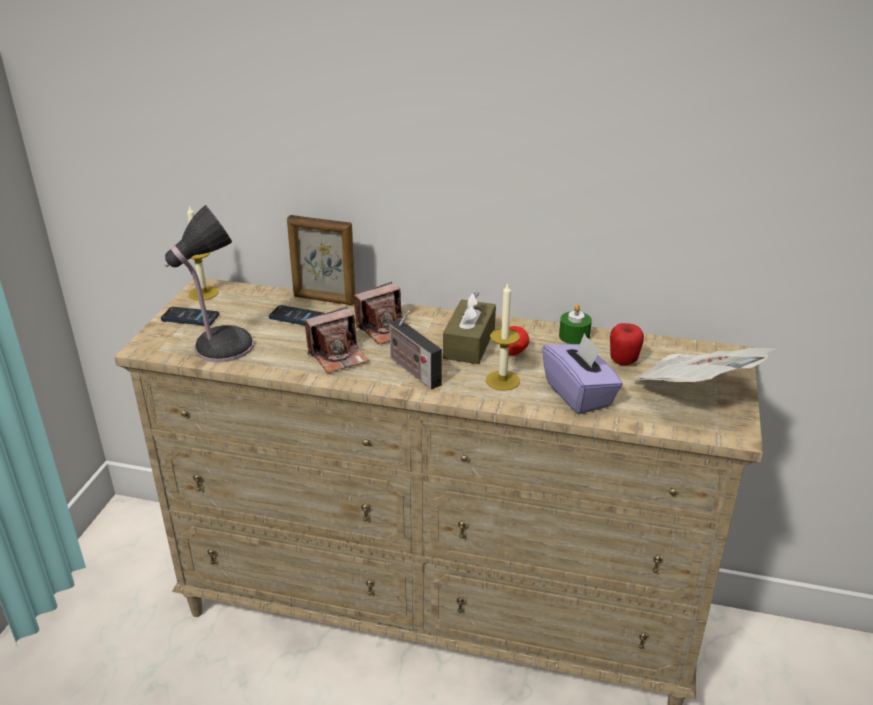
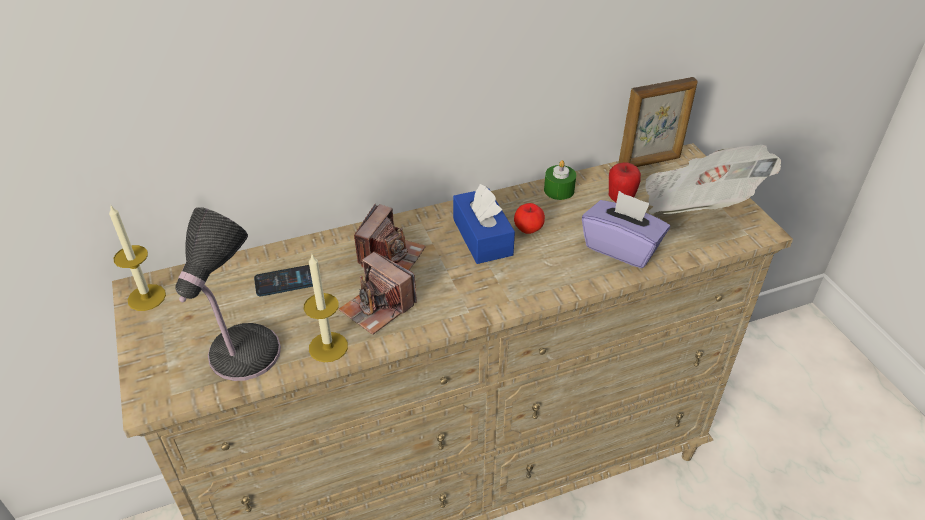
camera: 35 degrees left, 10 degrees up
phone [161,307,219,325] -> none
picture frame [287,215,355,305] -> picture frame moved to [619,77,698,167]
camera [304,307,369,373] -> camera turned 105 degrees clockwise [339,252,417,335]
radio [388,311,442,390] -> none
brown tissue box [443,291,496,364] -> blue tissue box [453,184,515,264]
candle [486,282,520,391] -> candle moved to [304,255,348,362]

